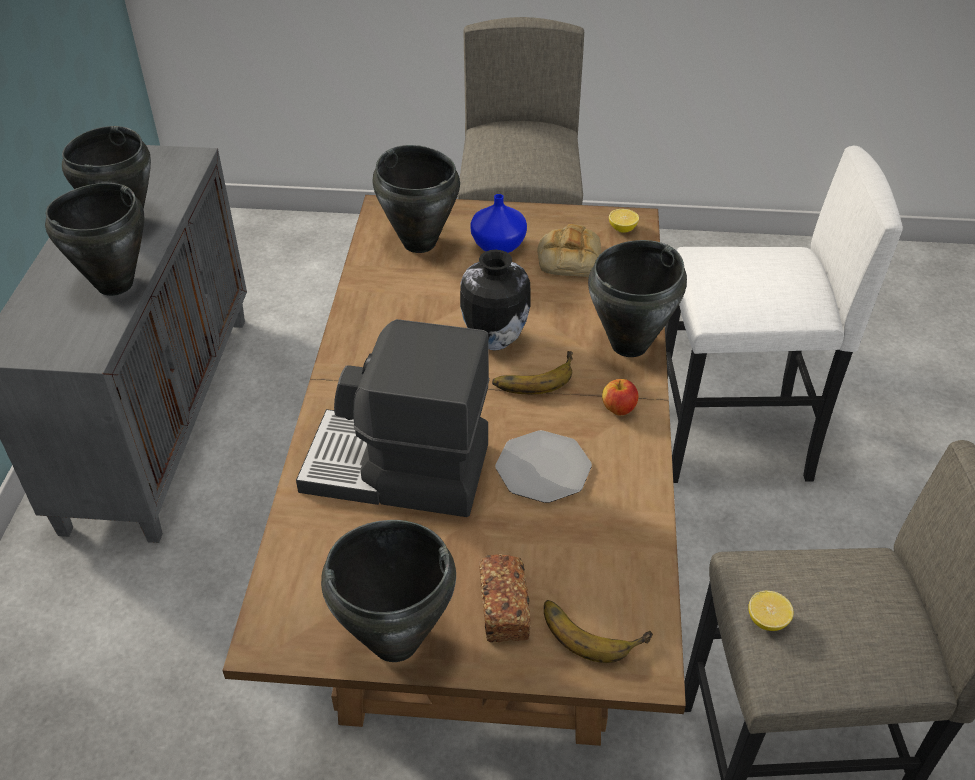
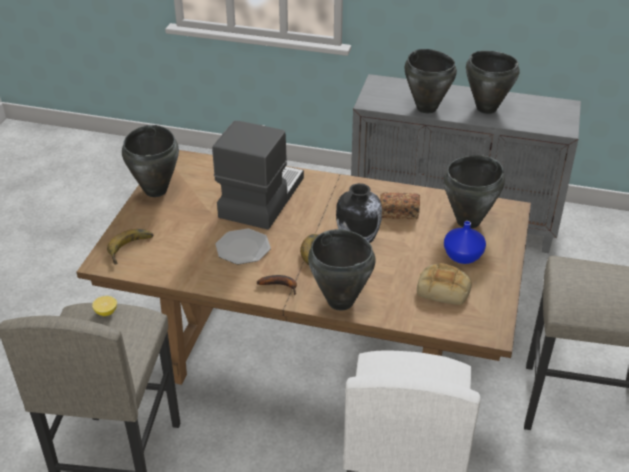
camera: 100 degrees right, 5 degrees down
bread [479,554,531,642] -> bread moved to [380,192,420,219]
apple [602,379,638,415] -> banana [257,275,297,295]
lemon [609,209,639,233] -> none

